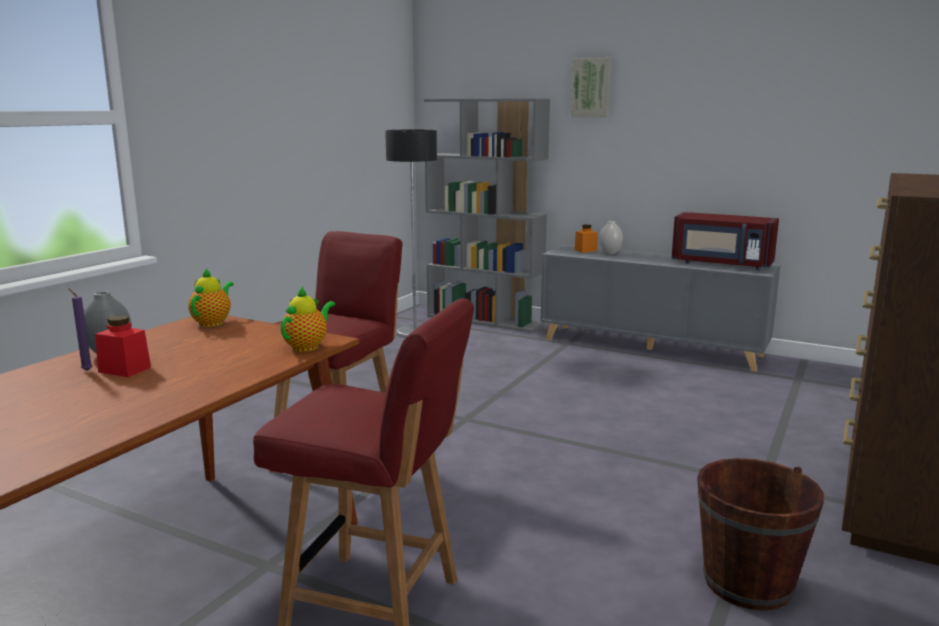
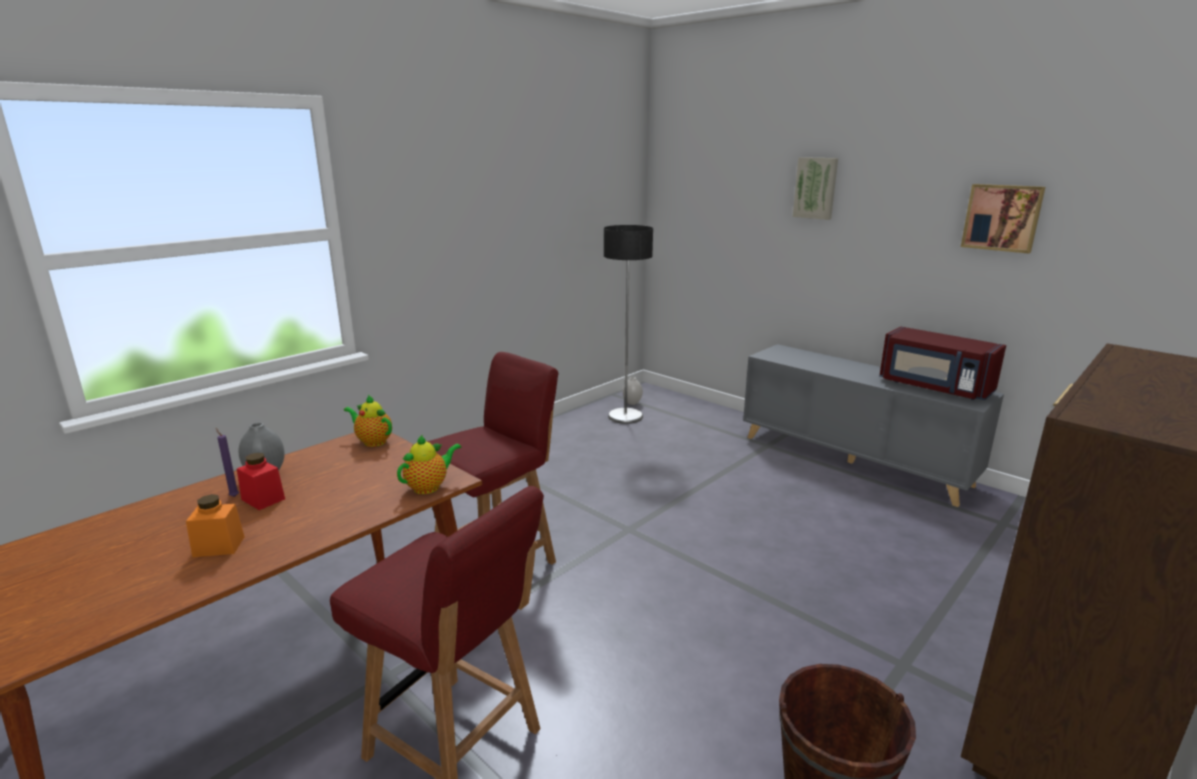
camera: 15 degrees right, 5 degrees up
teapot [188,268,234,327] -> teapot turned 90 degrees counterclockwise [344,394,392,447]
grey bookcase [424,99,550,332] -> none
orange jar [574,225,598,253] -> orange jar moved to [186,494,244,557]
white vase [599,221,623,254] -> white vase moved to [623,377,643,405]
none -> picture [961,184,1045,254]

